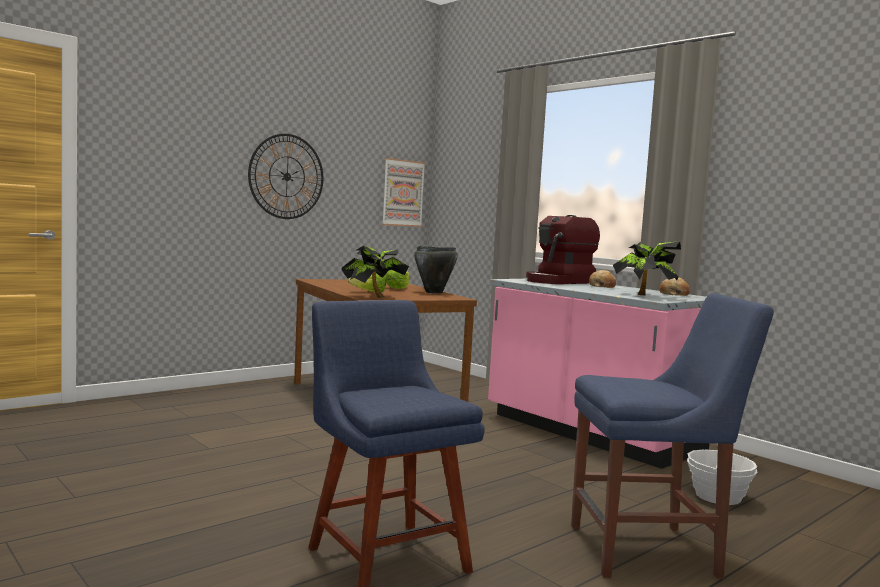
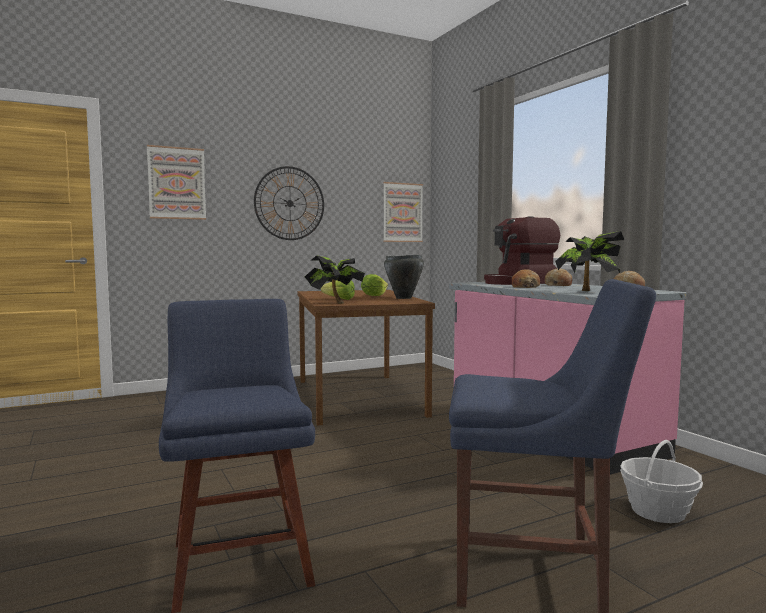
camera: 15 degrees right, 0 degrees up
none -> picture [147,145,206,220]
none -> bread [512,269,540,288]

